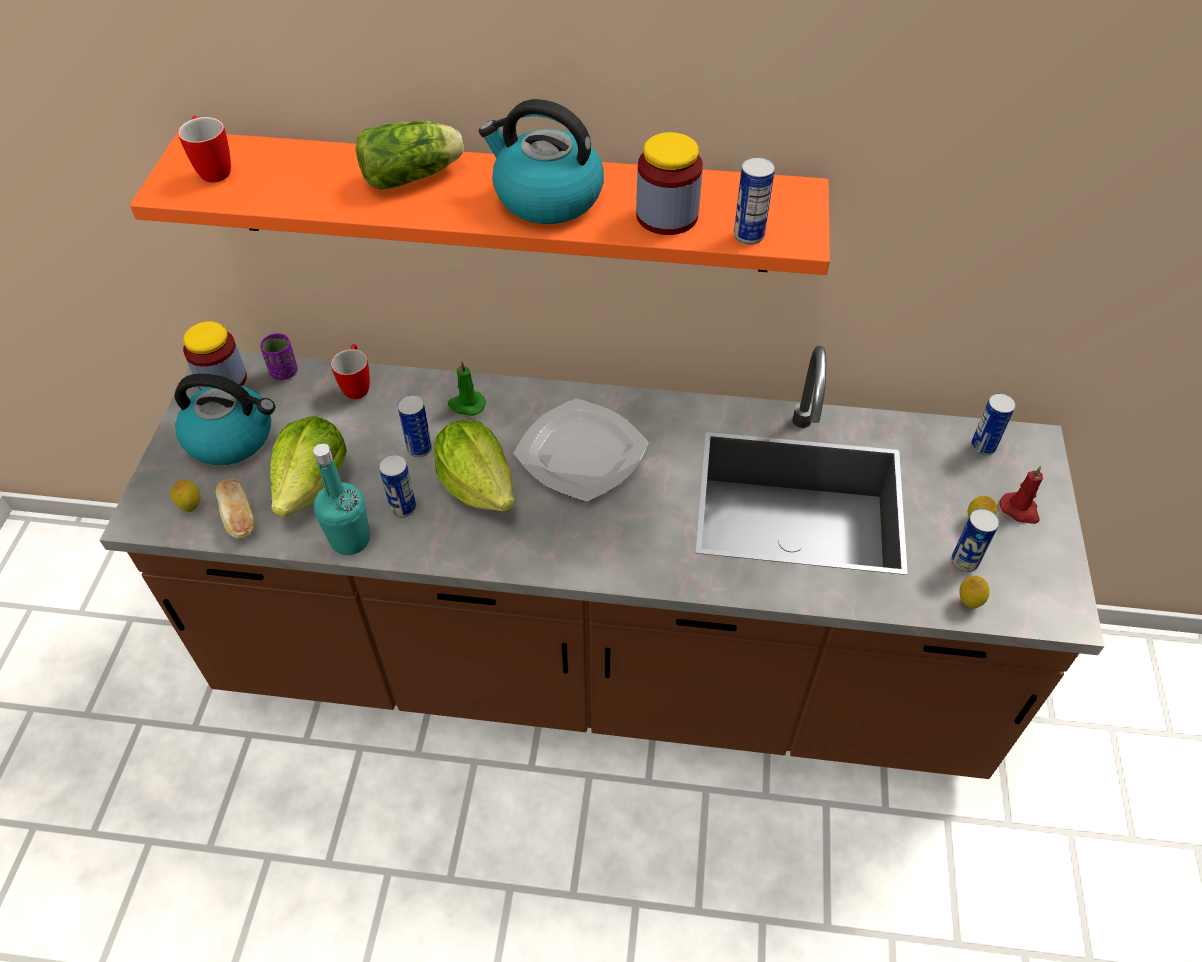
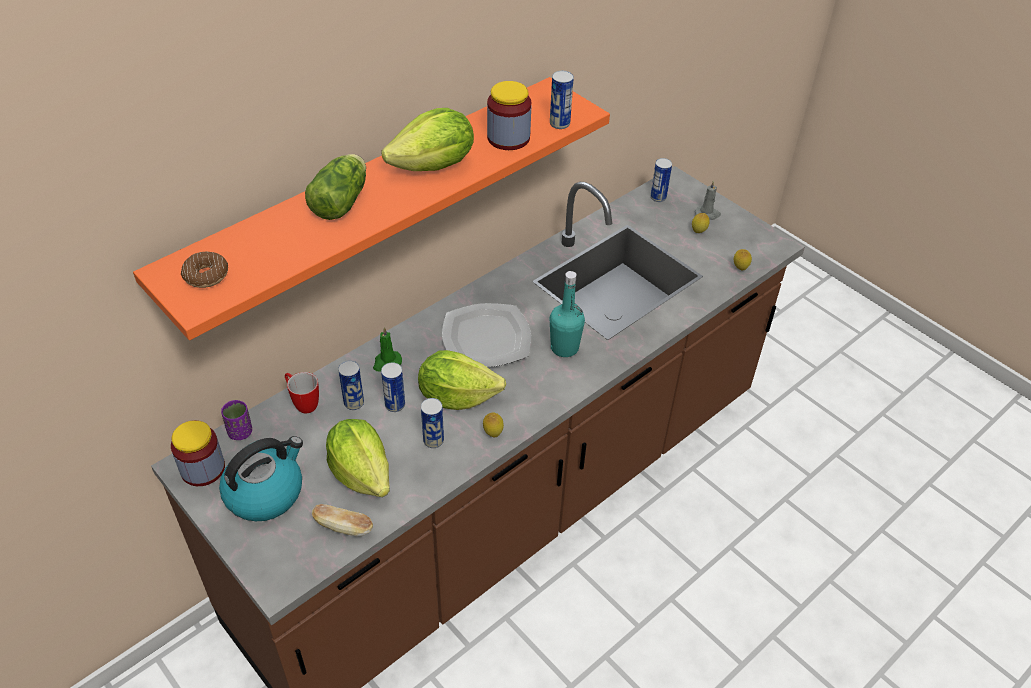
camera: 50 degrees left, 5 degrees down
lemon [171,480,200,512] -> lemon moved to [483,413,504,437]
mug [178,115,231,182] -> donut [181,252,228,288]
turquoise bottle [313,444,370,555] -> turquoise bottle moved to [550,271,585,357]
kettle [479,99,604,224] -> lettuce [381,108,474,171]
can [951,509,999,572] -> can moved to [338,360,364,410]
red candle [999,466,1043,524] -> grey candle [695,180,721,220]

